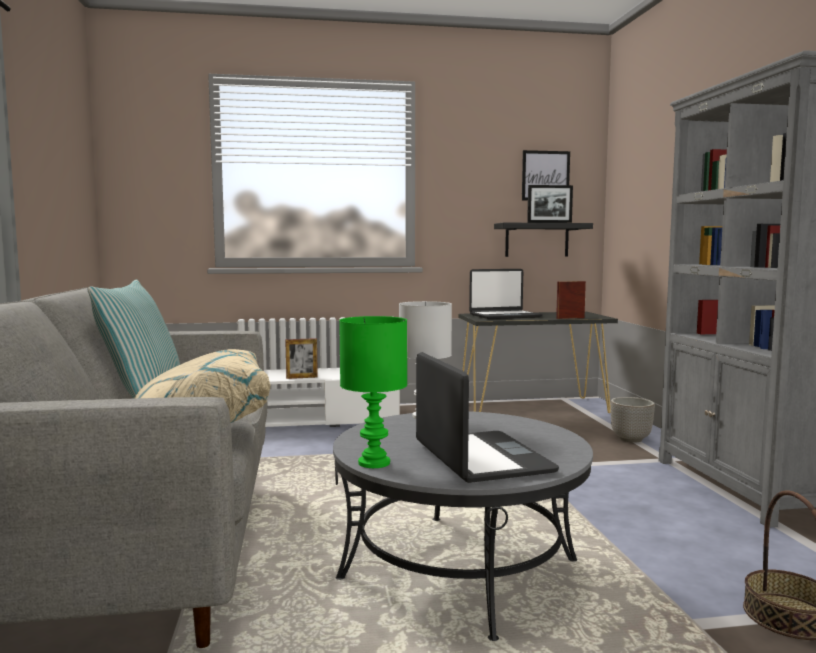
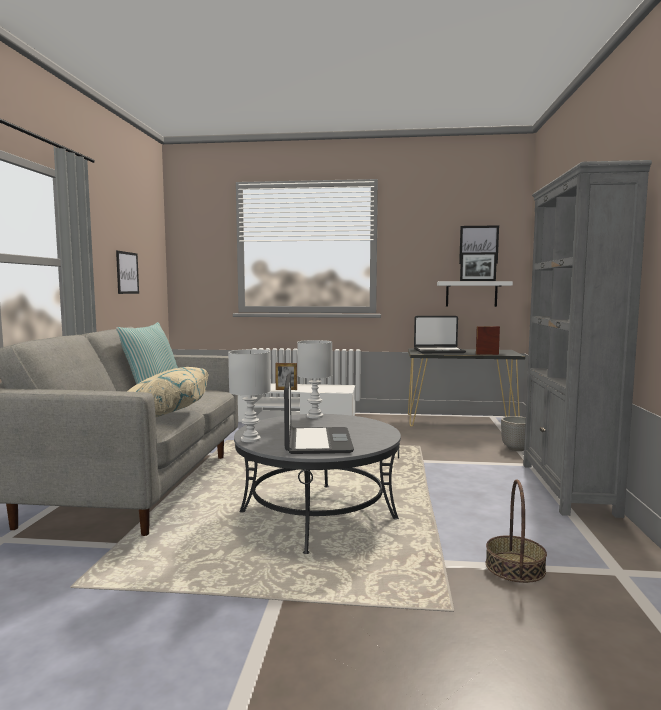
camera: 15 degrees right, 0 degrees up
green table lamp [339,316,407,468] -> white table lamp [228,349,271,442]
black shelf [494,223,593,257] -> white shelf [437,281,513,307]
none -> picture [116,251,139,294]

